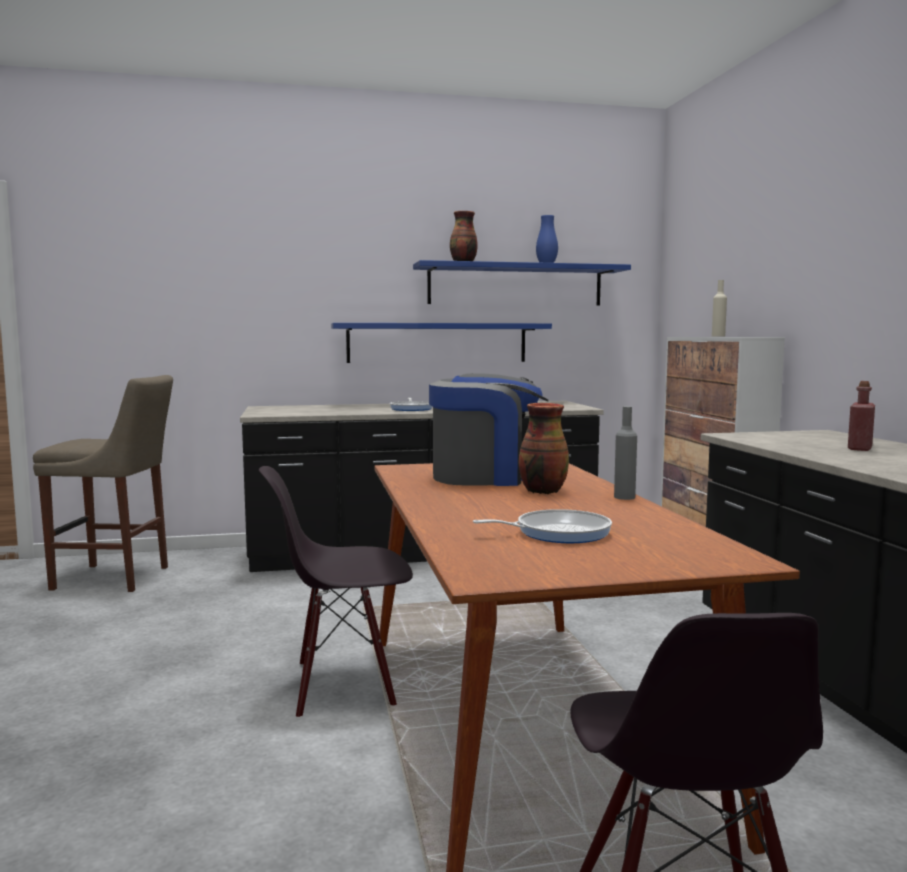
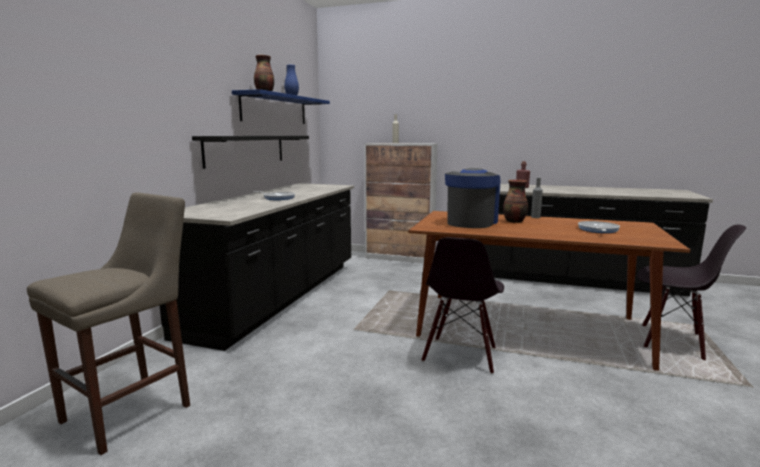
camera: 60 degrees left, 5 degrees up
blue shelf [331,323,552,363] -> black shelf [192,136,309,169]

